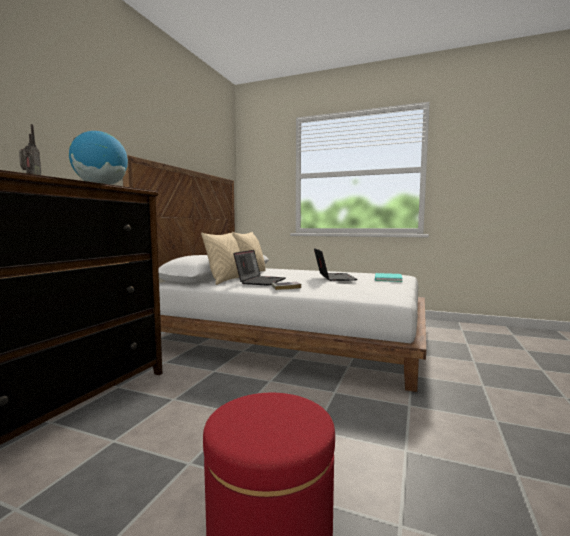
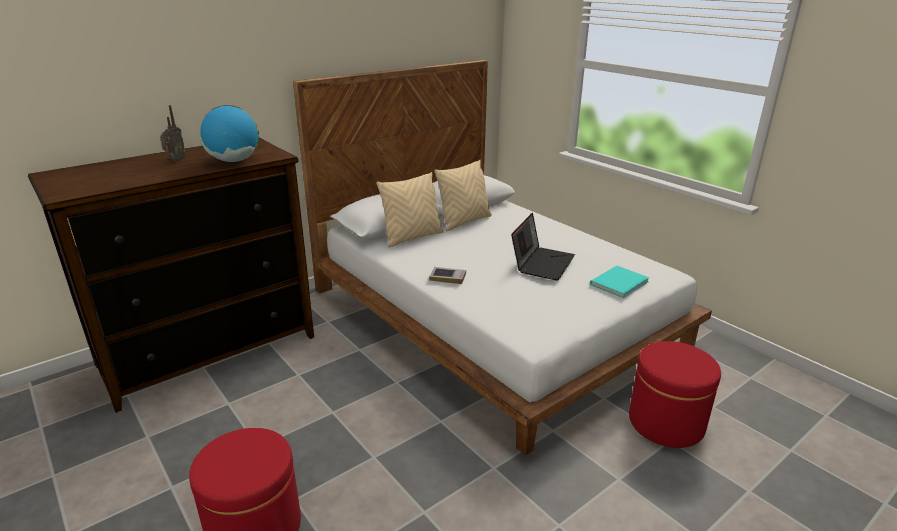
camera: 30 degrees right, 20 degrees up
laptop [233,250,286,286] -> none
none -> red ottoman [629,341,721,448]

